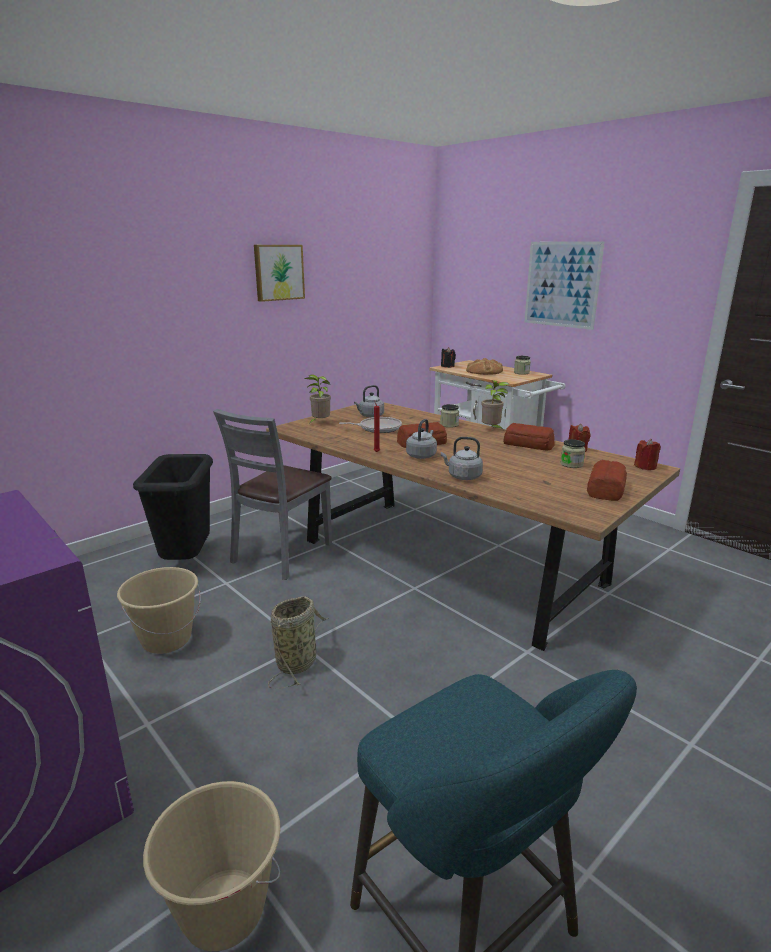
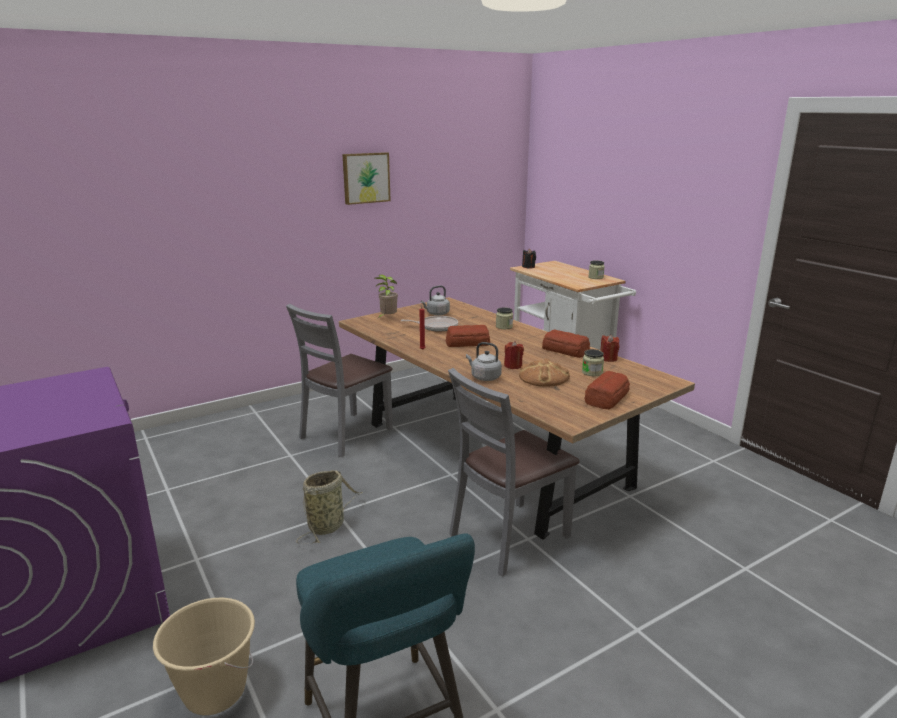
camera: 10 degrees right, 0 degrees up
beige bucket [117,567,201,654] -> none
black trash can [133,454,213,560] -> none
grey kettle [406,419,437,459] -> none
bread [466,358,503,375] -> bread moved to [519,358,570,387]
potted plant [482,380,509,429] -> none
picture [524,242,605,330] -> none
red candle [634,439,661,470] -> red candle moved to [504,341,524,369]
none -> grey chair [448,368,580,577]

